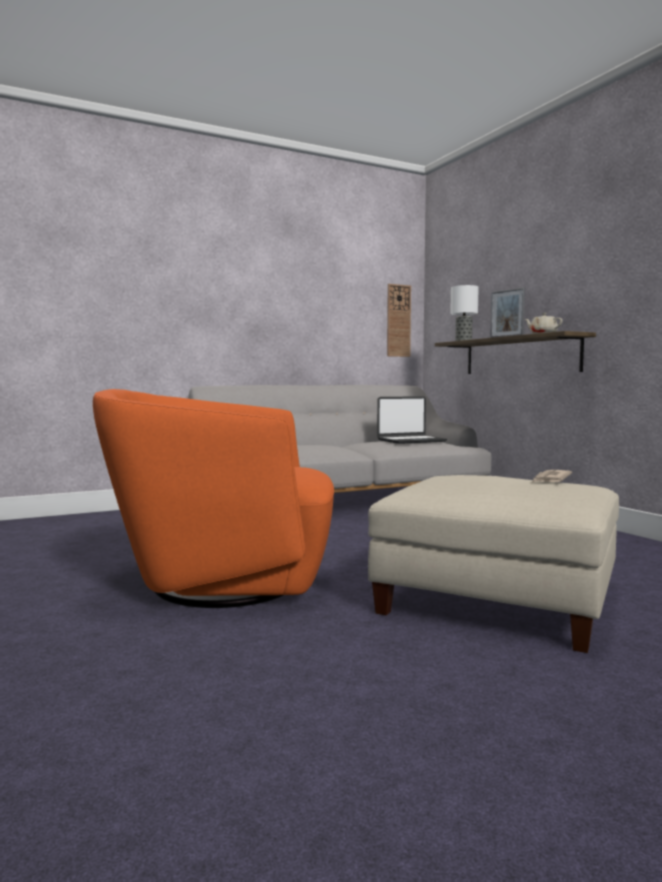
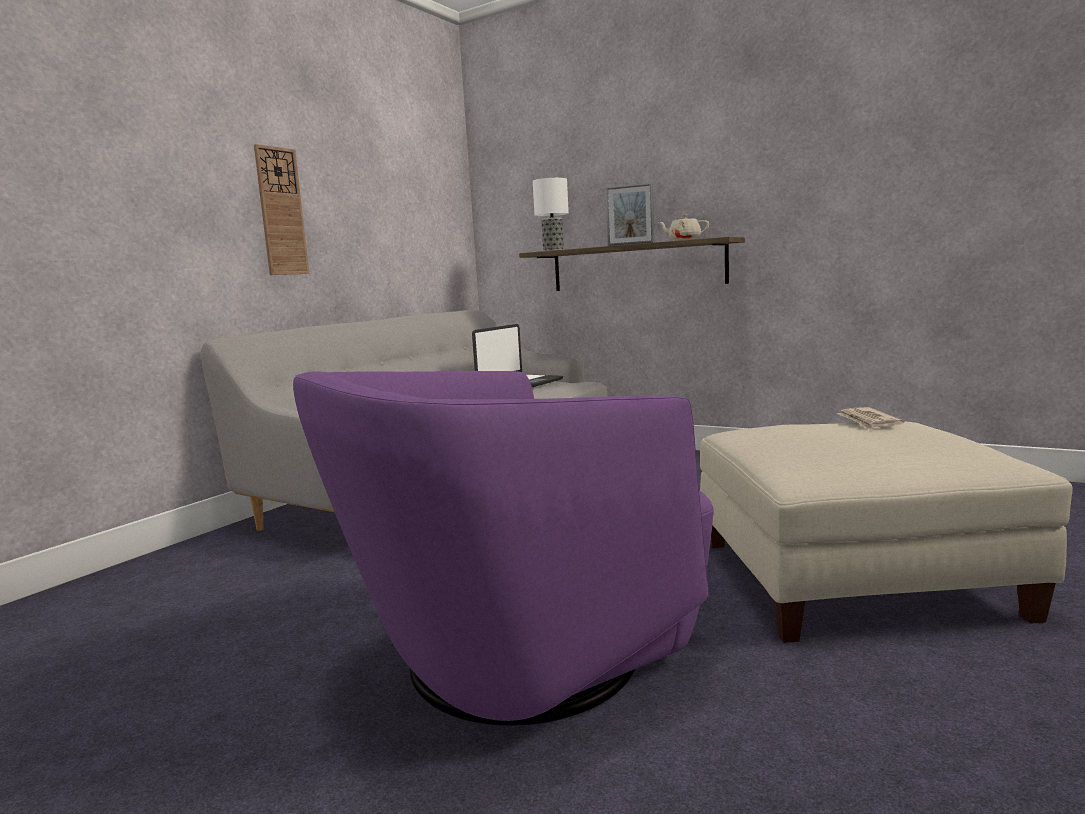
camera: 30 degrees left, 5 degrees up
orange armchair [93,389,334,608] -> purple armchair [293,371,714,726]
wall clock [387,284,411,357] -> wall clock moved to [254,144,309,275]

